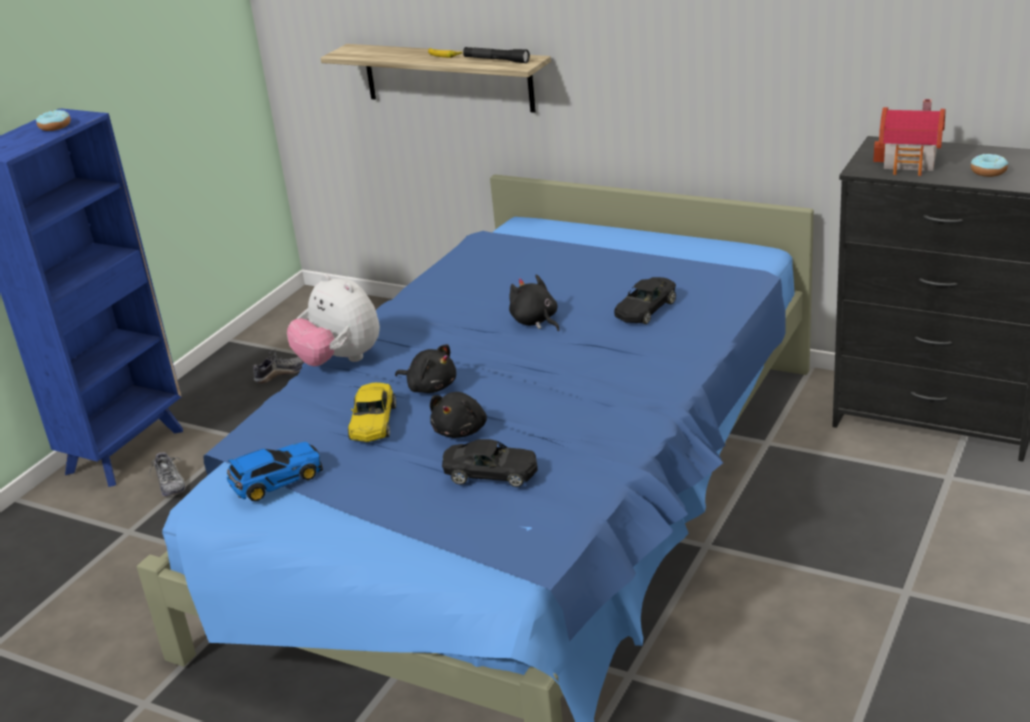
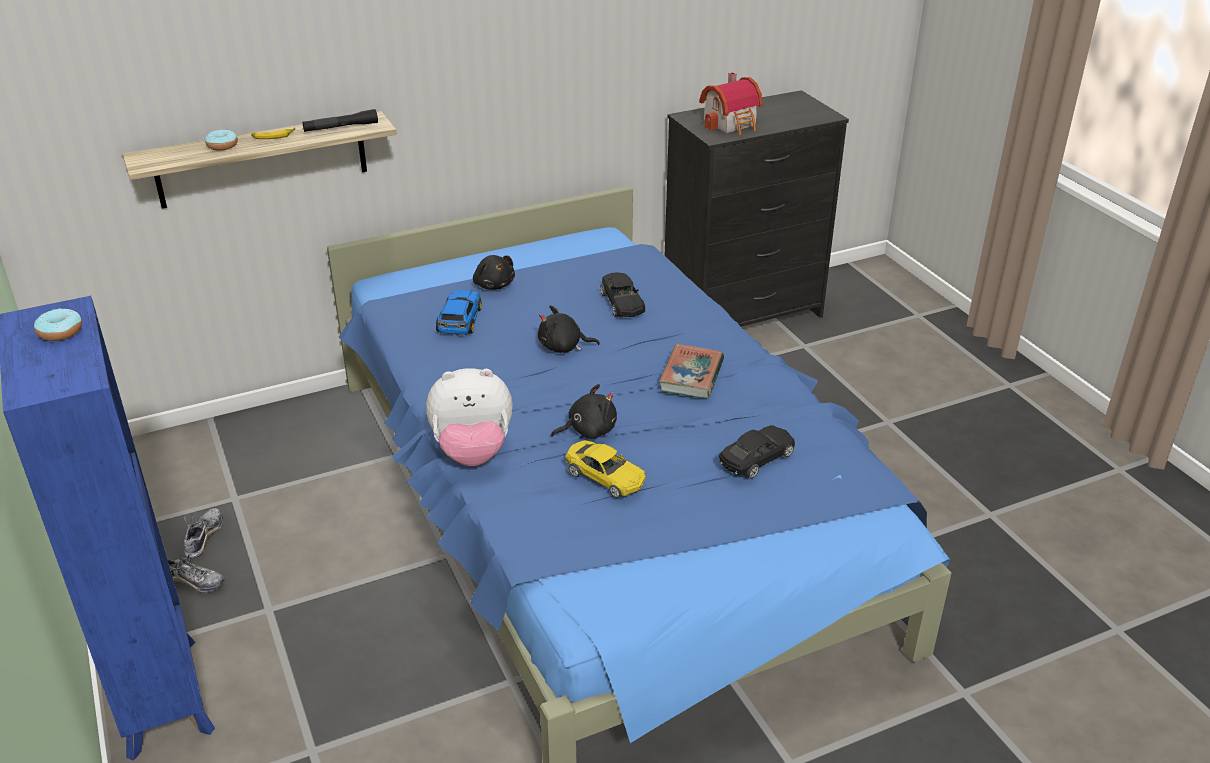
camera: 55 degrees left, 5 degrees up
shoe [149,450,186,497] -> shoe moved to [167,552,225,593]
toy car [227,442,323,501] -> toy car moved to [436,290,482,335]
black plush toy [430,392,487,438] -> black plush toy moved to [473,255,515,290]
donut [971,154,1008,177] -> donut moved to [205,130,238,151]
none -> book [659,344,724,398]

